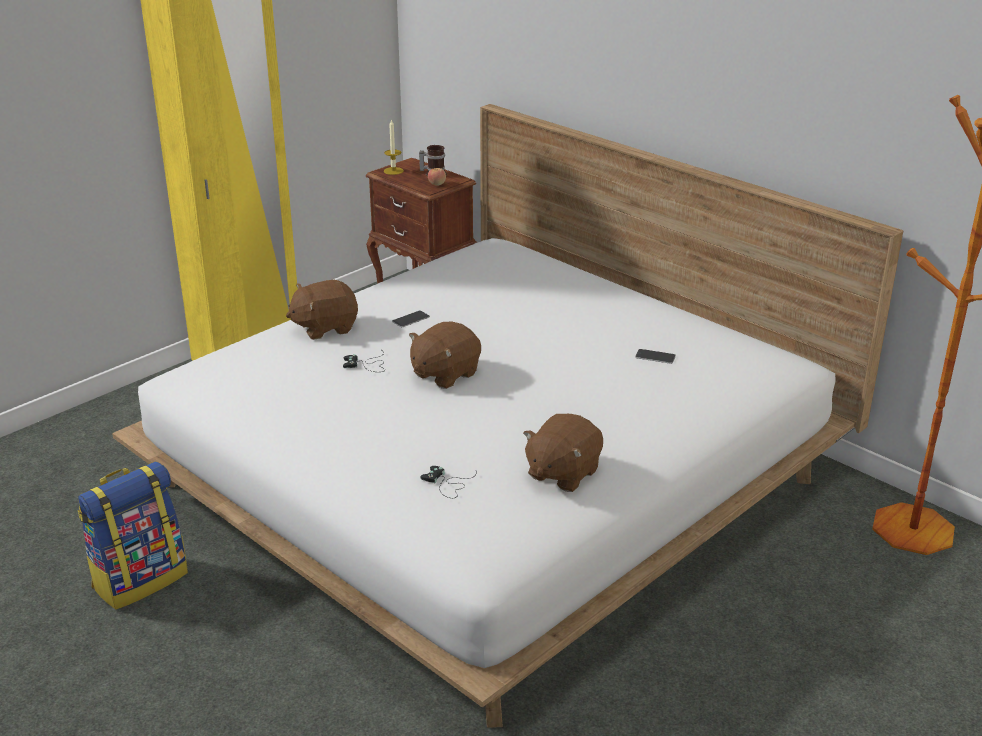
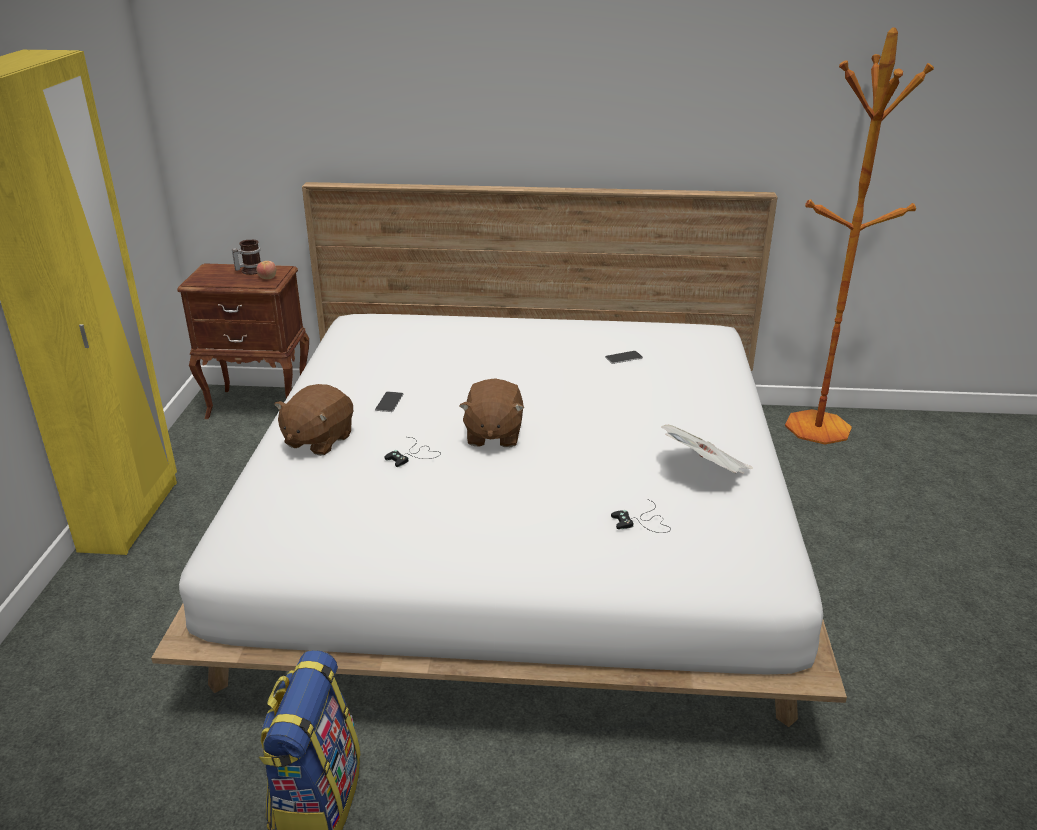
camera: 40 degrees left, 0 degrees up
candle [384,119,404,175] -> none
brown plush toy [523,414,603,492] -> newspaper [661,425,753,473]

